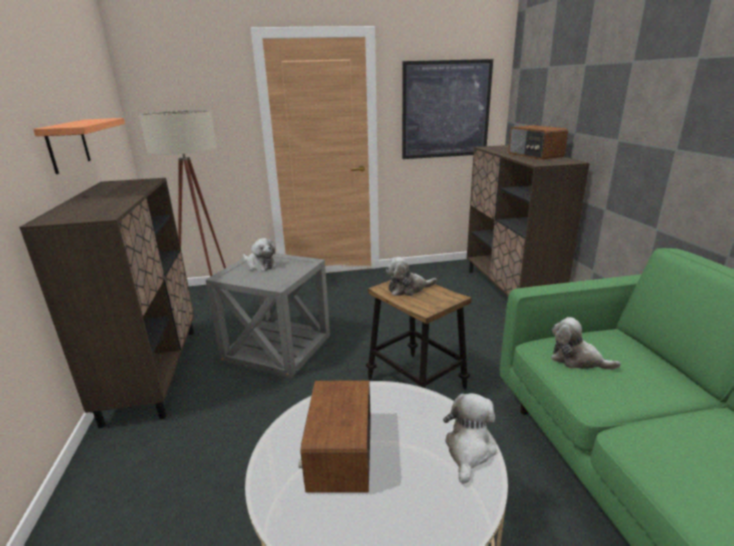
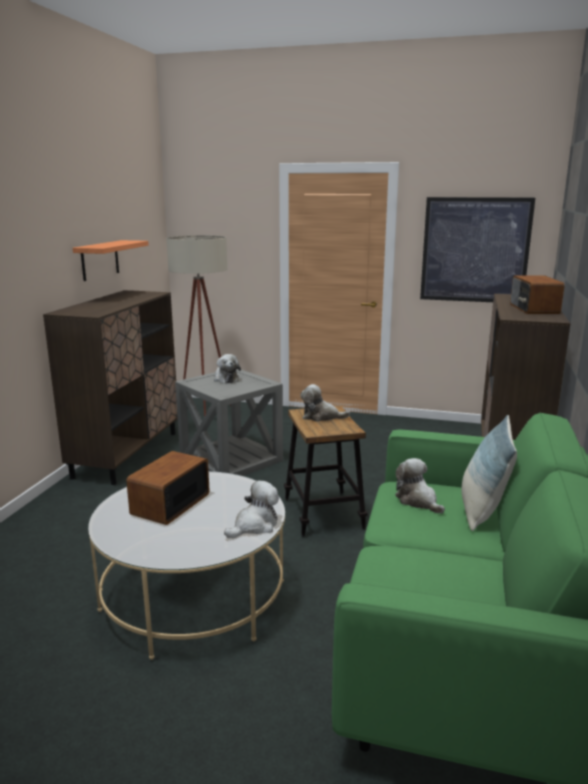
camera: 25 degrees right, 5 degrees down
none -> pillow [461,415,517,531]

